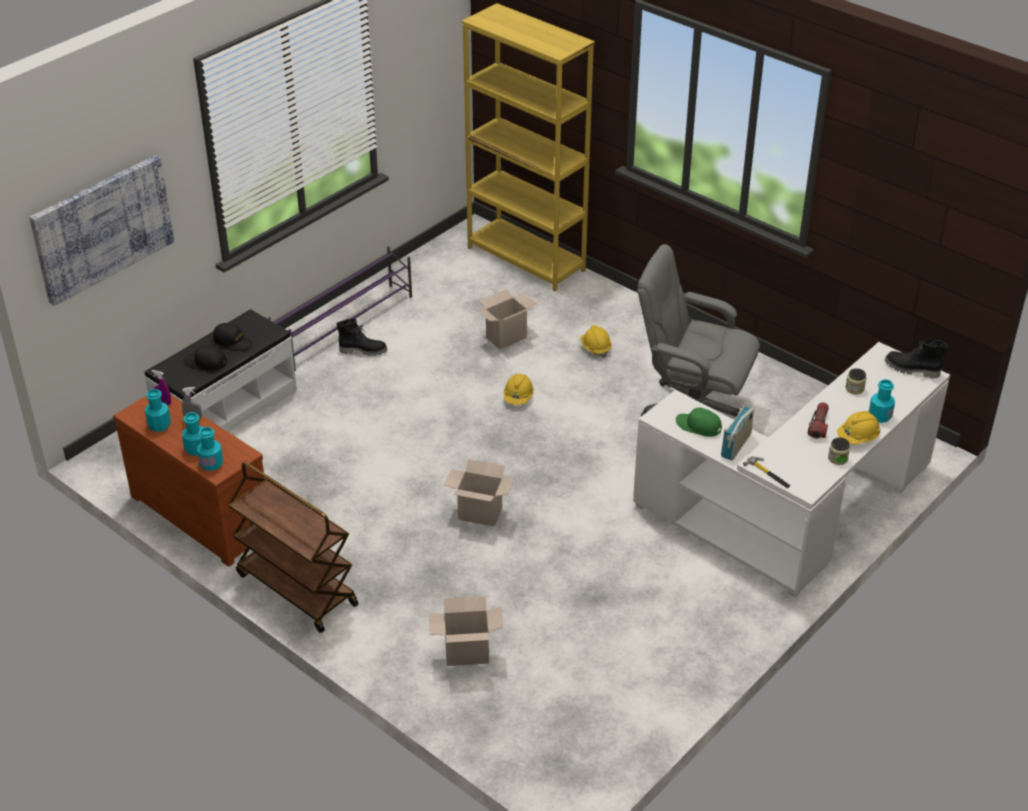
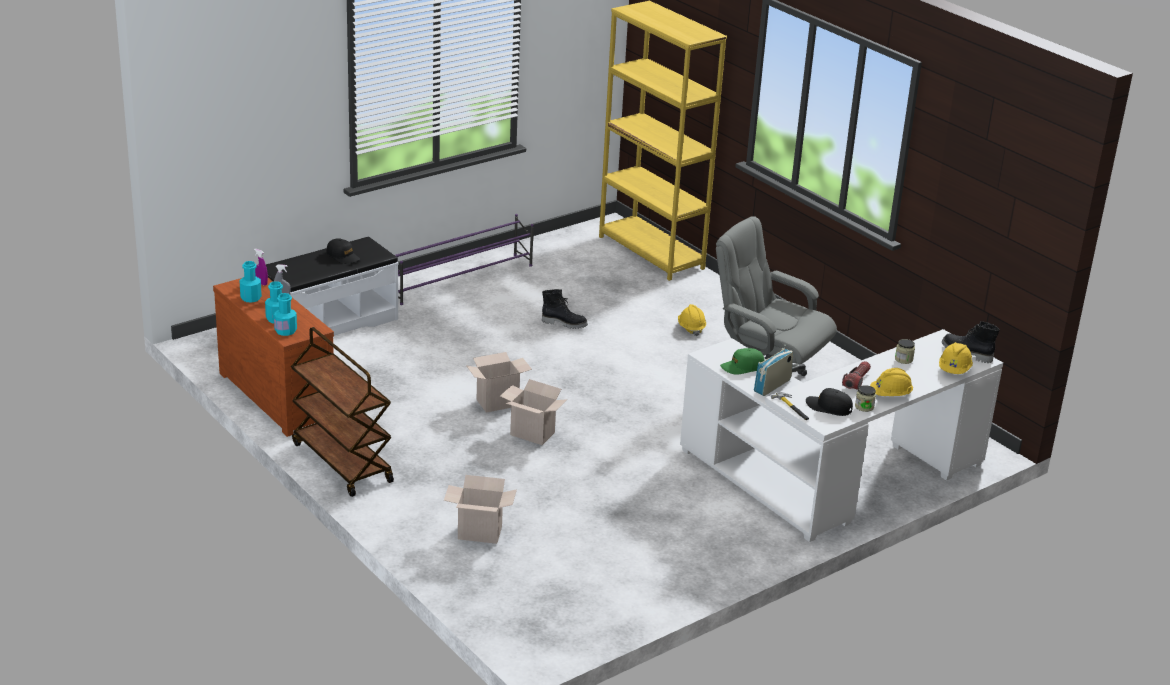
camera: 10 degrees right, 10 degrees down
picture [29,155,174,306] -> none
black cap [184,345,227,370] -> black cap moved to [806,388,853,416]
black boot [336,318,388,356] -> black boot moved to [542,289,588,329]
cardboard box [477,289,536,350] -> cardboard box moved to [466,352,532,413]
yellow hard hat [504,373,534,405] -> yellow hard hat moved to [939,342,973,374]
green cap [676,408,722,437] -> green cap turned 60 degrees counterclockwise [720,348,764,375]
turquoise bottle [869,379,895,423] -> none

